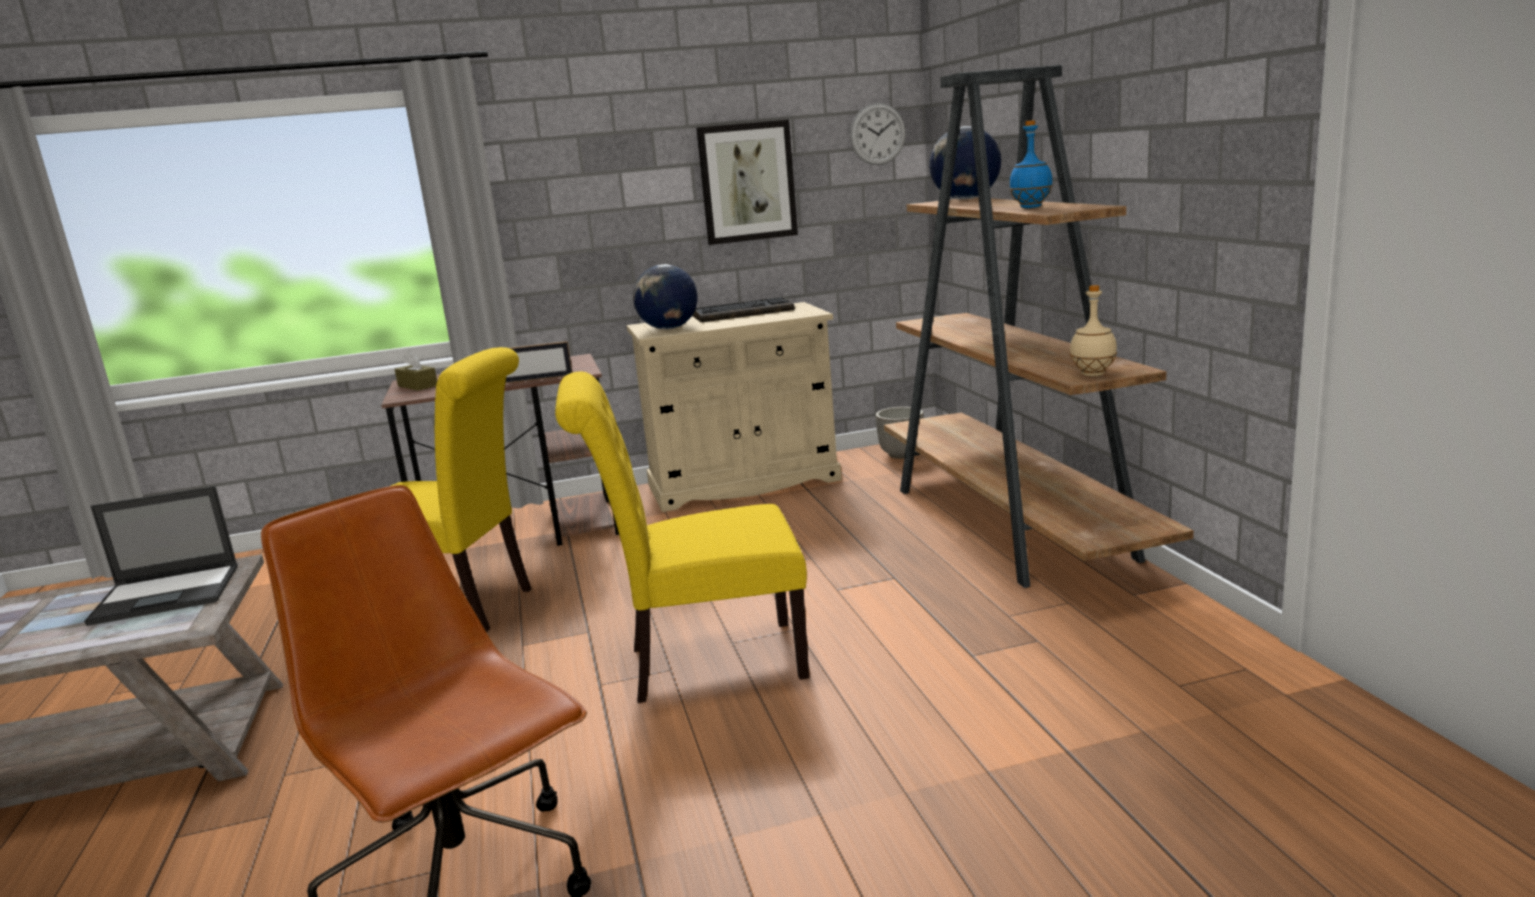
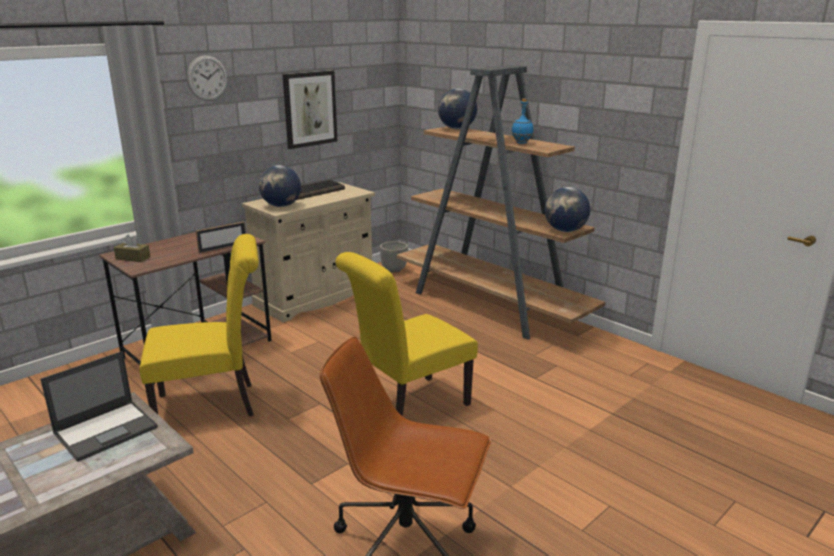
camera: 30 degrees left, 5 degrees up
wall clock [850,103,906,165] -> wall clock moved to [187,55,227,101]
beige bottle [1070,285,1117,376] -> globe [545,187,590,232]

